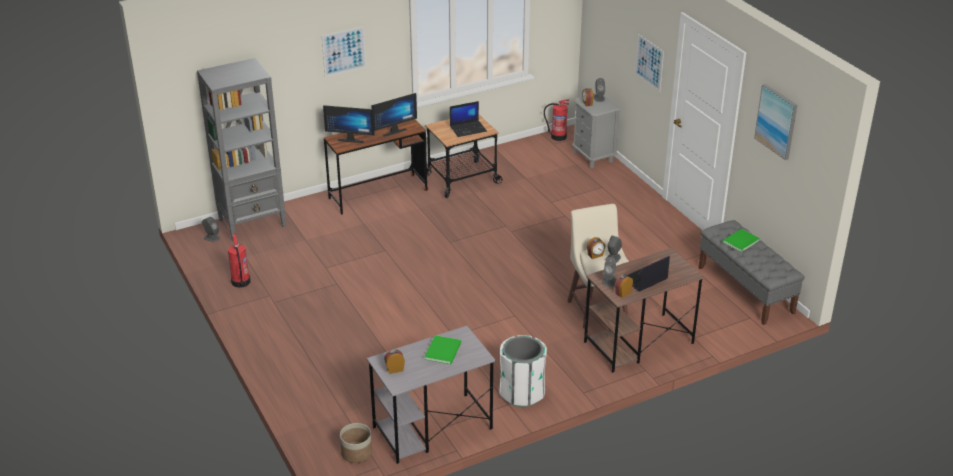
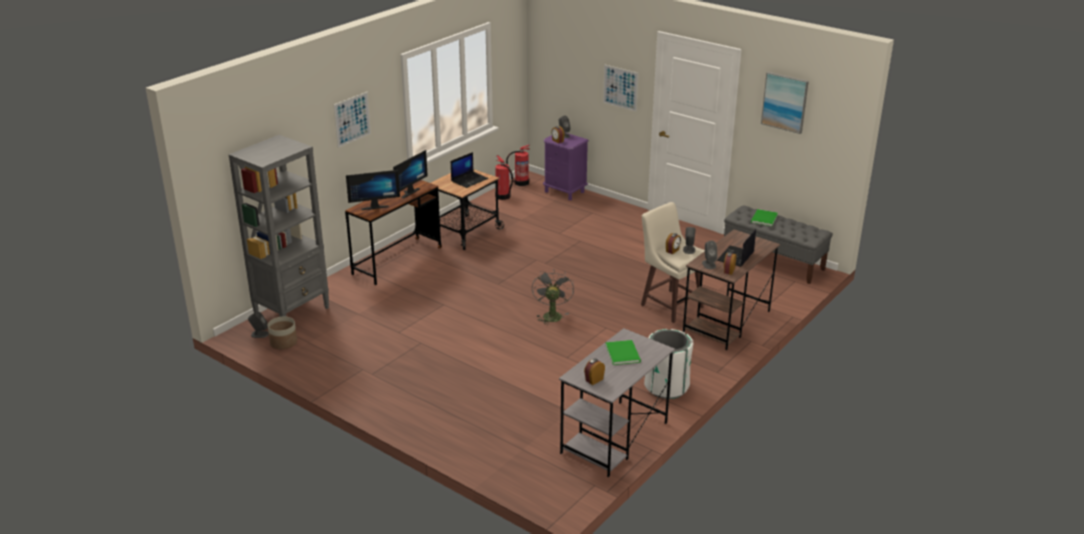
camera: 25 degrees left, 5 degrees down
fire extinguisher [228,234,251,288] -> fire extinguisher moved to [495,155,513,200]
planter [340,423,372,463] -> planter moved to [267,316,297,349]
grey nightstand [572,93,621,168] -> purple nightstand [543,133,589,200]
none -> grey fan [532,270,574,325]

